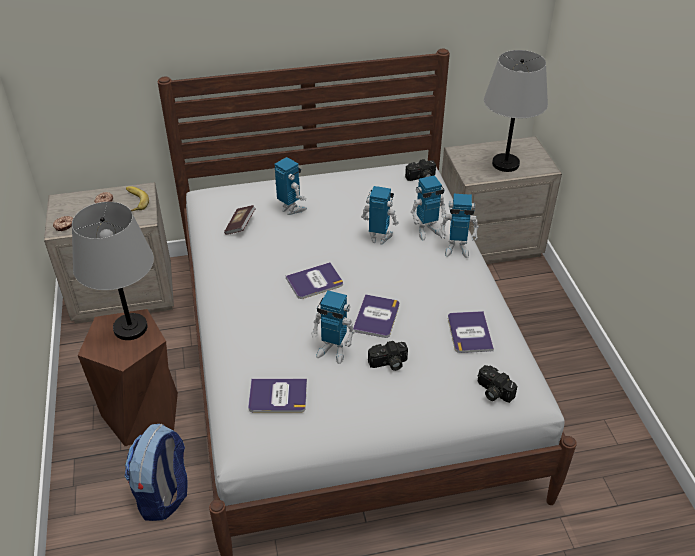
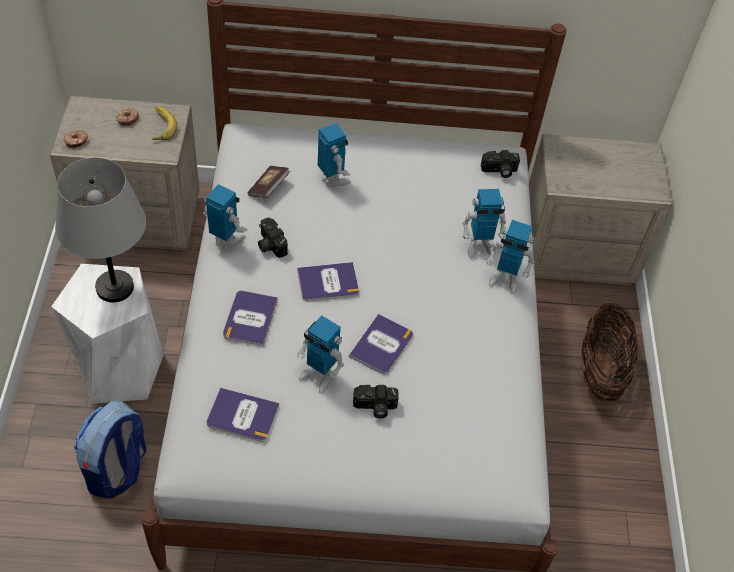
camera: 10 degrees right, 10 degrees up
brown stool [78,309,178,446] -> white stool [51,264,164,404]
toy robot [361,186,399,244] -> toy robot moved to [203,184,247,249]
book [448,311,494,353] -> book moved to [223,290,278,346]
camera [478,365,517,403] -> camera moved to [258,217,288,258]
grey table lamp [484,50,548,172] -> none
none -> basket [581,302,639,402]

